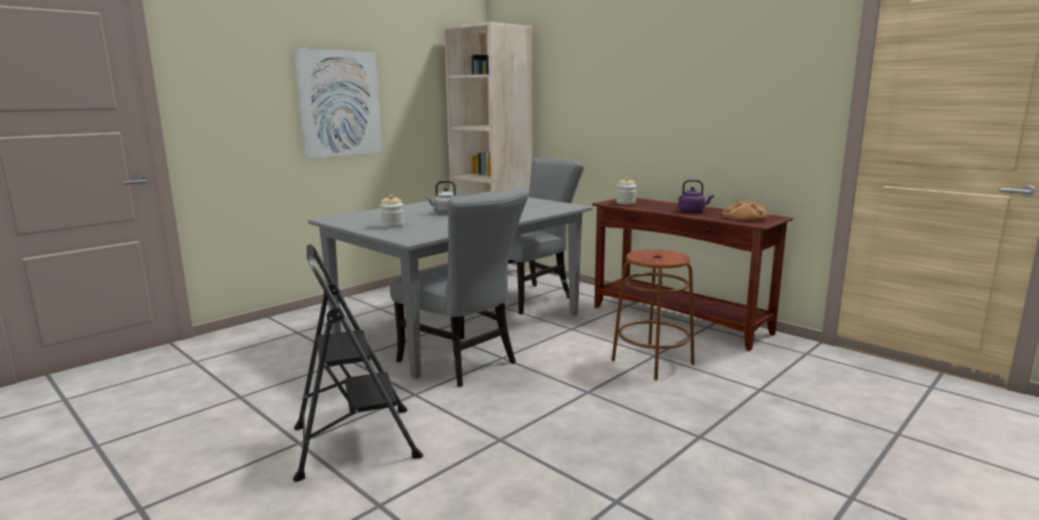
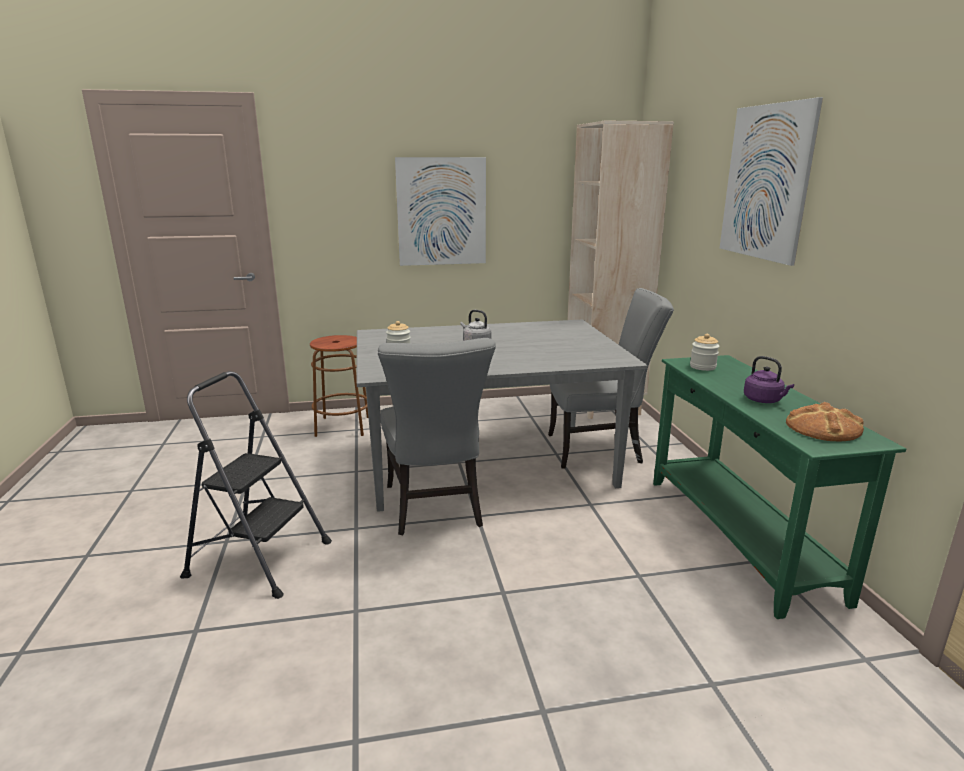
camera: 35 degrees right, 5 degrees up
brown console table [592,198,793,351] -> green console table [653,355,906,619]
brown stool [612,249,694,380] -> brown stool moved to [310,335,368,437]
none -> picture [720,97,823,266]

